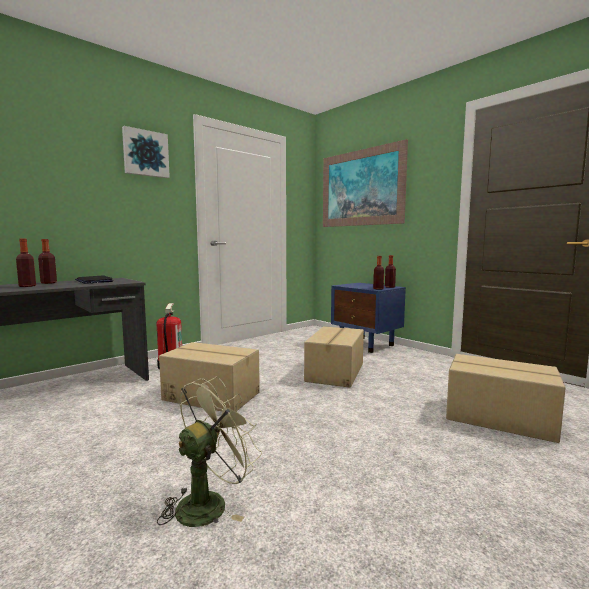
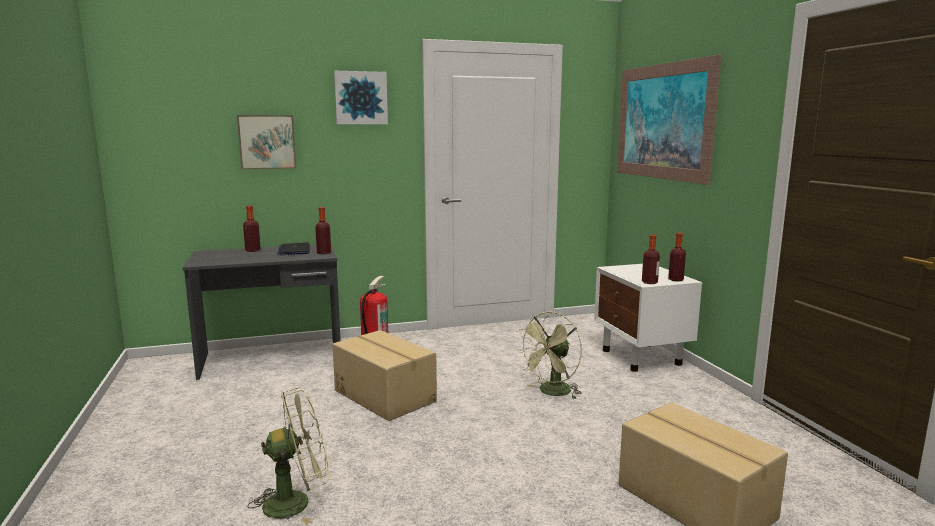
camera: 25 degrees right, 5 degrees up
bottle [16,239,36,287] -> bottle moved to [315,207,331,254]
cardboard box [304,326,364,388] -> green fan [516,311,582,399]
blue nightstand [331,283,406,353] -> white nightstand [594,264,702,372]
none -> picture [237,115,296,169]

